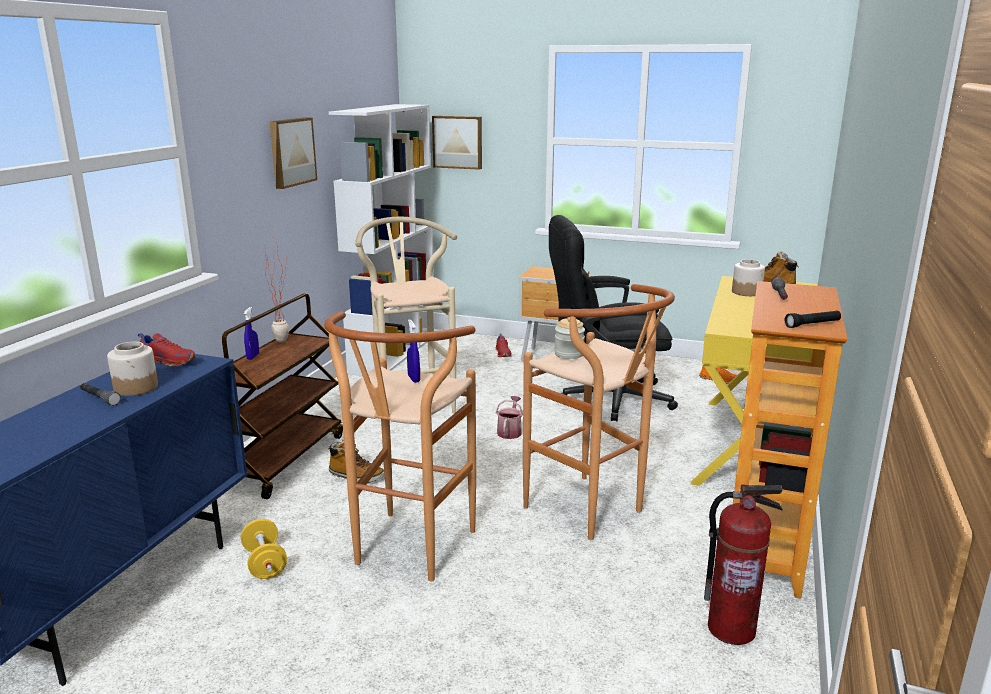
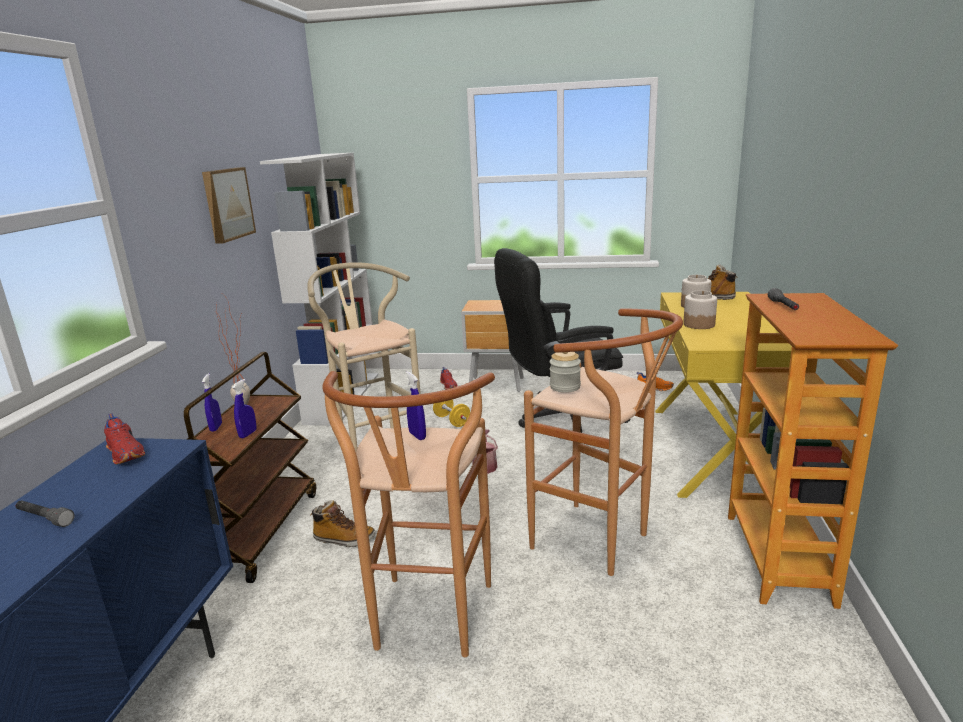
camera: 10 degrees left, 0 degrees up
jar [107,341,158,396] -> jar moved to [683,290,717,329]
red shoe [138,333,196,367] -> red shoe turned 45 degrees clockwise [104,413,145,464]
yellow dumbbell [241,519,287,579] -> yellow dumbbell moved to [433,399,470,427]
picture [432,116,482,170] -> none
fire extinguisher [704,484,783,645] -> none
black flashlight [785,311,841,328] -> none
none -> blue spray bottle [232,379,257,438]

